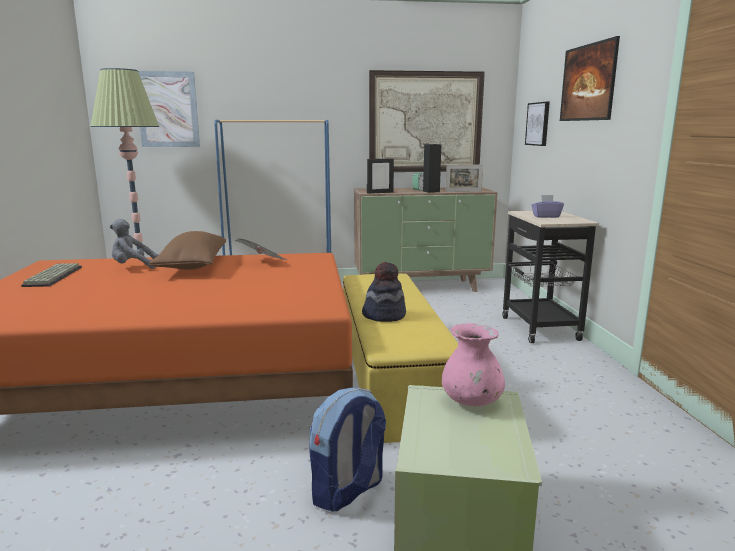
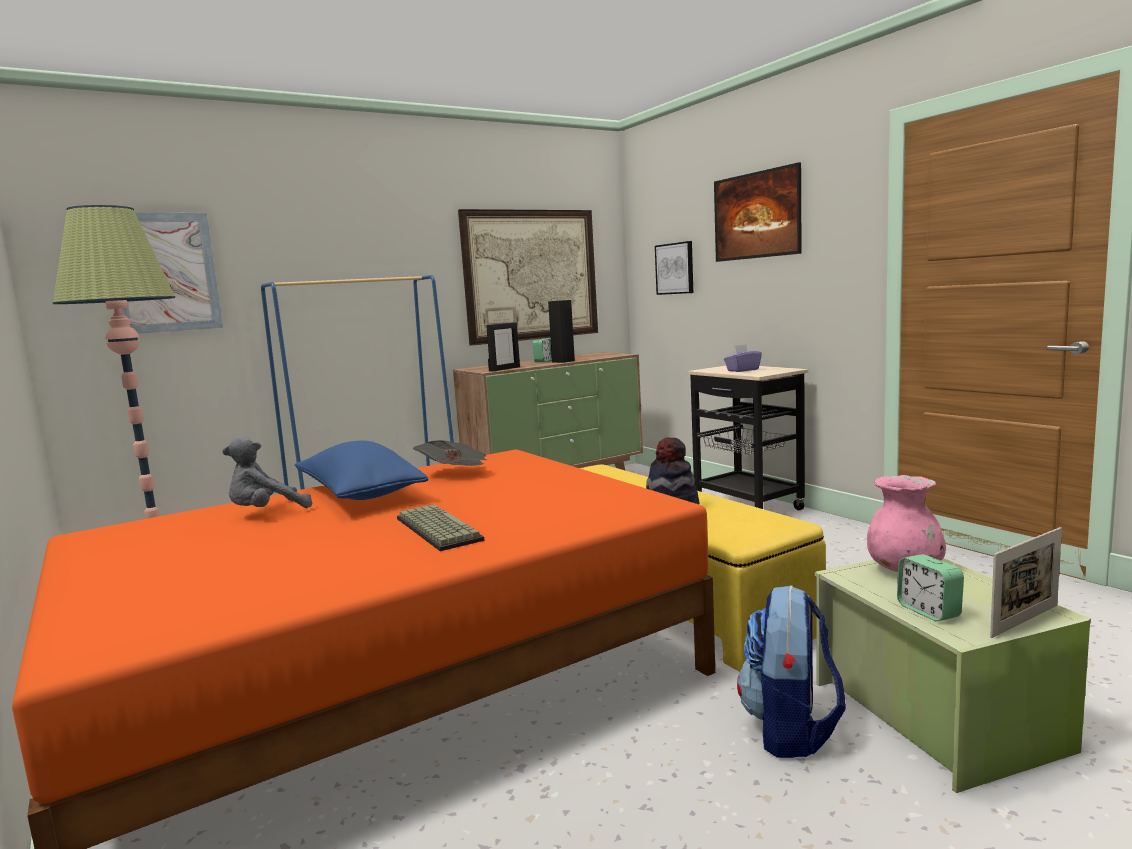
camera: 25 degrees left, 5 degrees down
keyboard [21,263,82,287] -> keyboard moved to [397,504,485,551]
brown pillow [149,231,226,270] -> blue pillow [295,440,428,500]
picture frame [445,165,483,192] -> picture frame moved to [990,527,1062,638]
none -> alarm clock [897,554,964,621]

